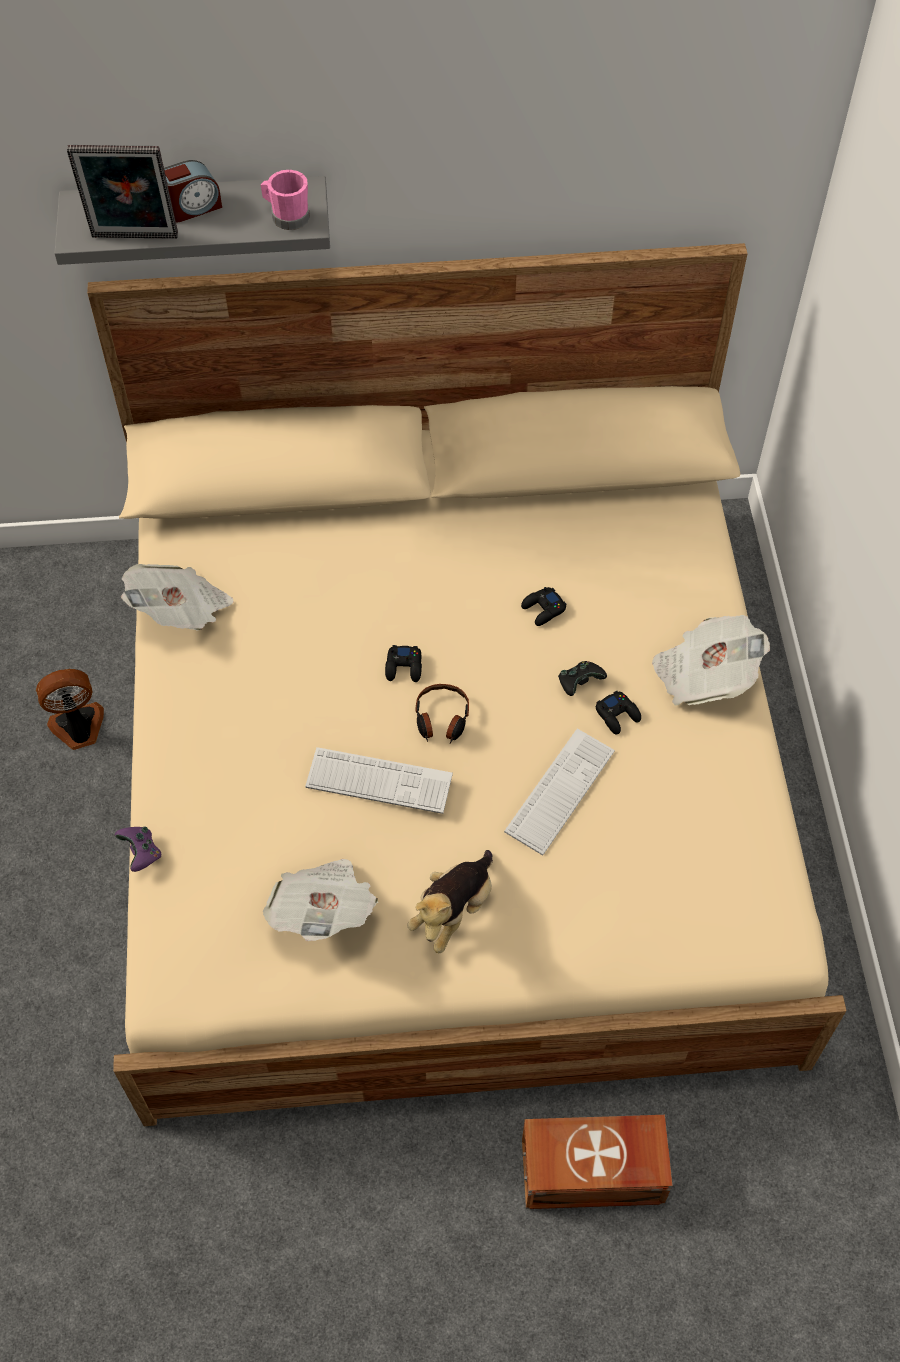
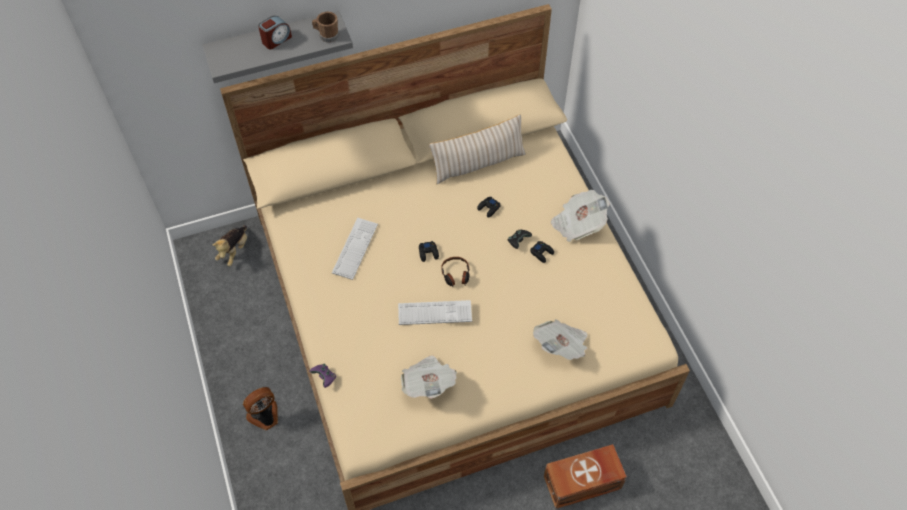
camera: 15 degrees left, 0 degrees up
fan [36,669,104,750] -> fan moved to [243,387,278,430]
picture frame [67,145,178,239] -> none
newspaper [121,564,234,631] -> newspaper moved to [533,319,588,360]
pink mug [261,170,310,230] -> brown mug [312,12,339,43]
plush toy [407,850,493,953] -> plush toy moved to [213,225,247,266]
keyboard [504,729,615,856] -> keyboard moved to [332,218,378,280]
none -> beige pillow [429,114,526,184]

